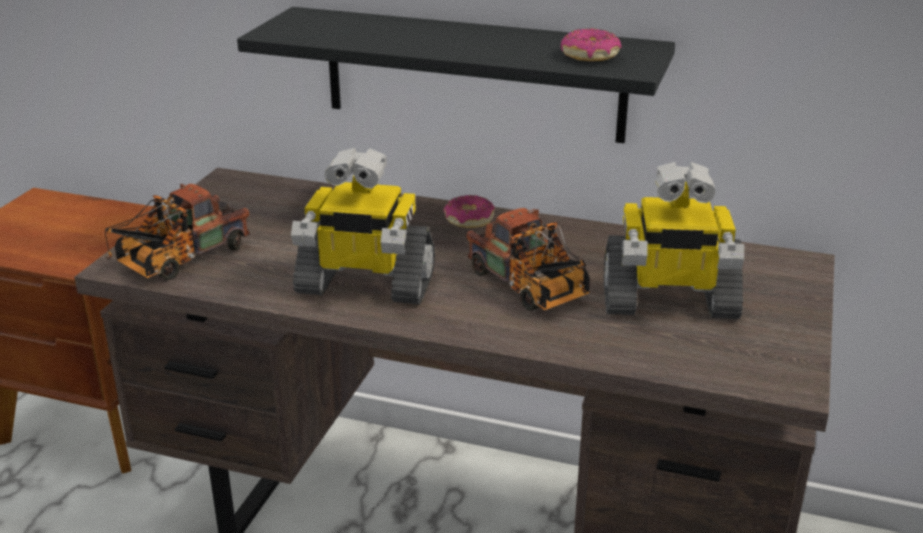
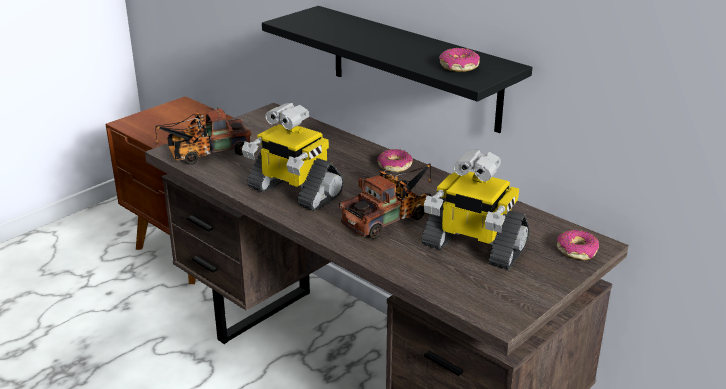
camera: 25 degrees right, 0 degrees up
toy truck [466,208,590,311] -> toy truck turned 120 degrees counterclockwise [339,163,432,239]
none -> donut [557,230,599,261]

